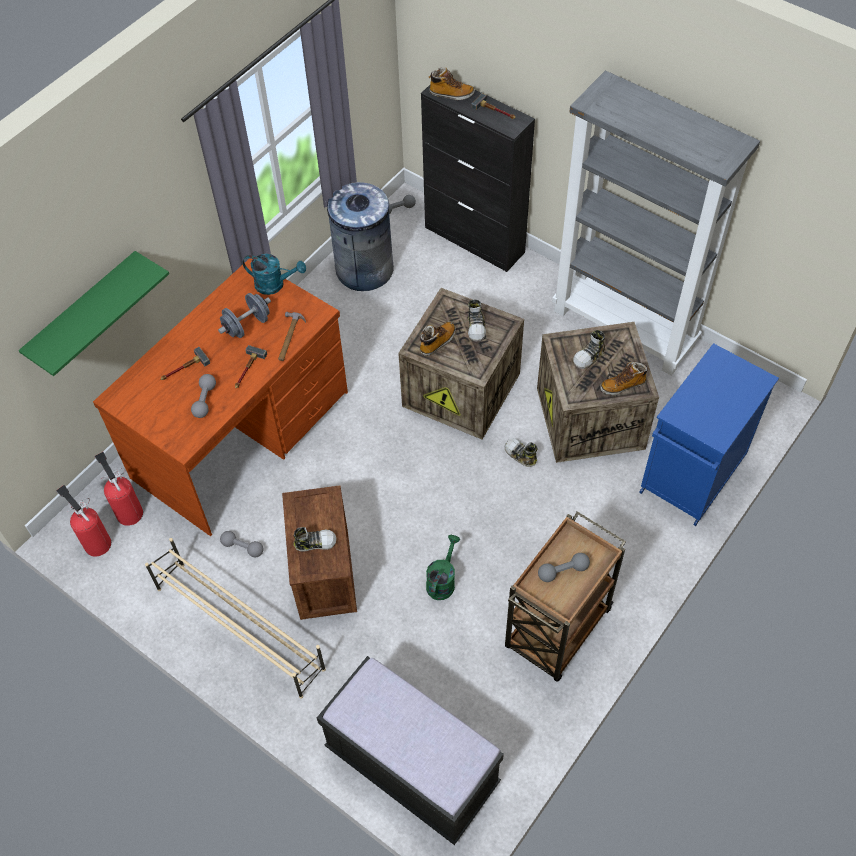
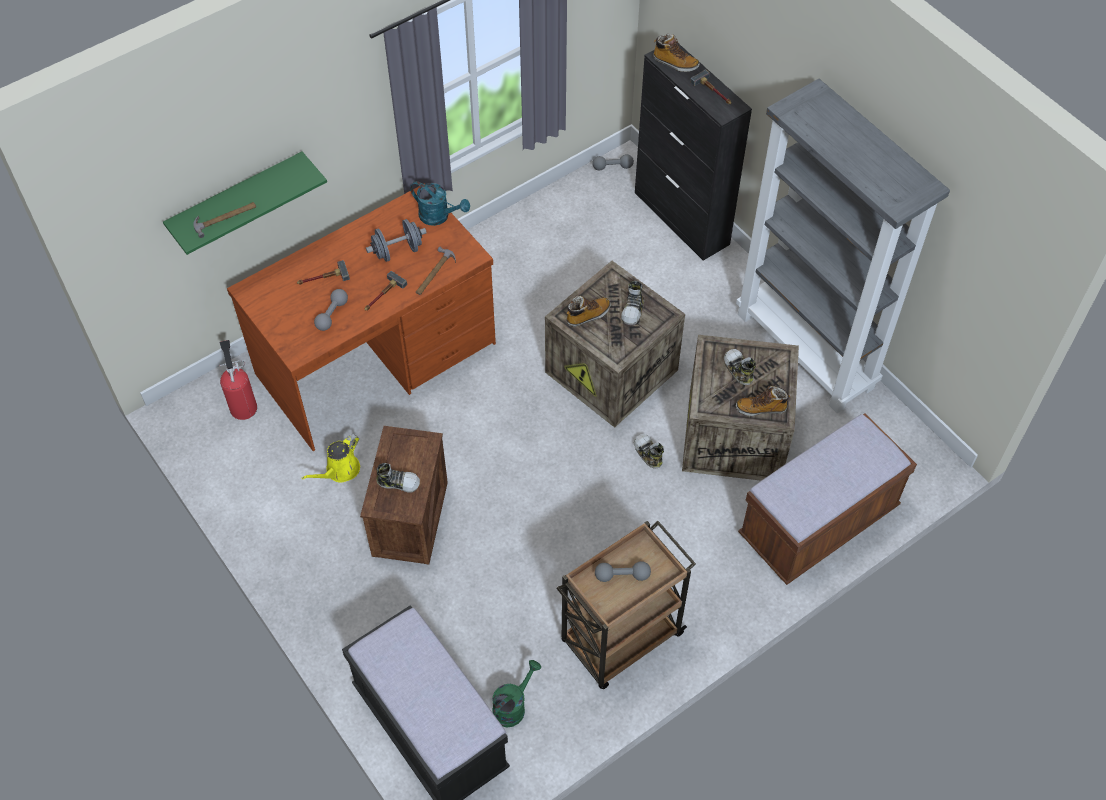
camera: 15 degrees right, 0 degrees up
fire extinguisher [56,485,111,557] -> none
beige shoe rack [145,538,326,699] -> none
grey dumbbell [220,531,263,557] -> yellow watering can [302,434,360,483]
grey trash can [325,182,394,291] -> none
green watering can [426,535,460,600] -> green watering can moved to [492,660,541,728]
shoe [573,330,605,369] -> shoe turned 90 degrees clockwise [724,349,756,385]
blue cabinet [639,343,779,526] -> brown bench [738,413,917,585]
none -> hammer [193,202,256,238]

